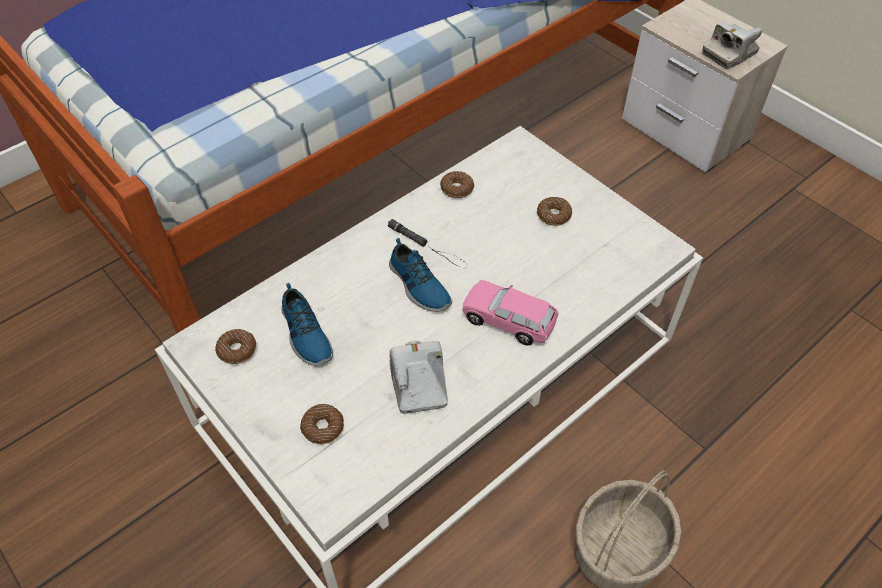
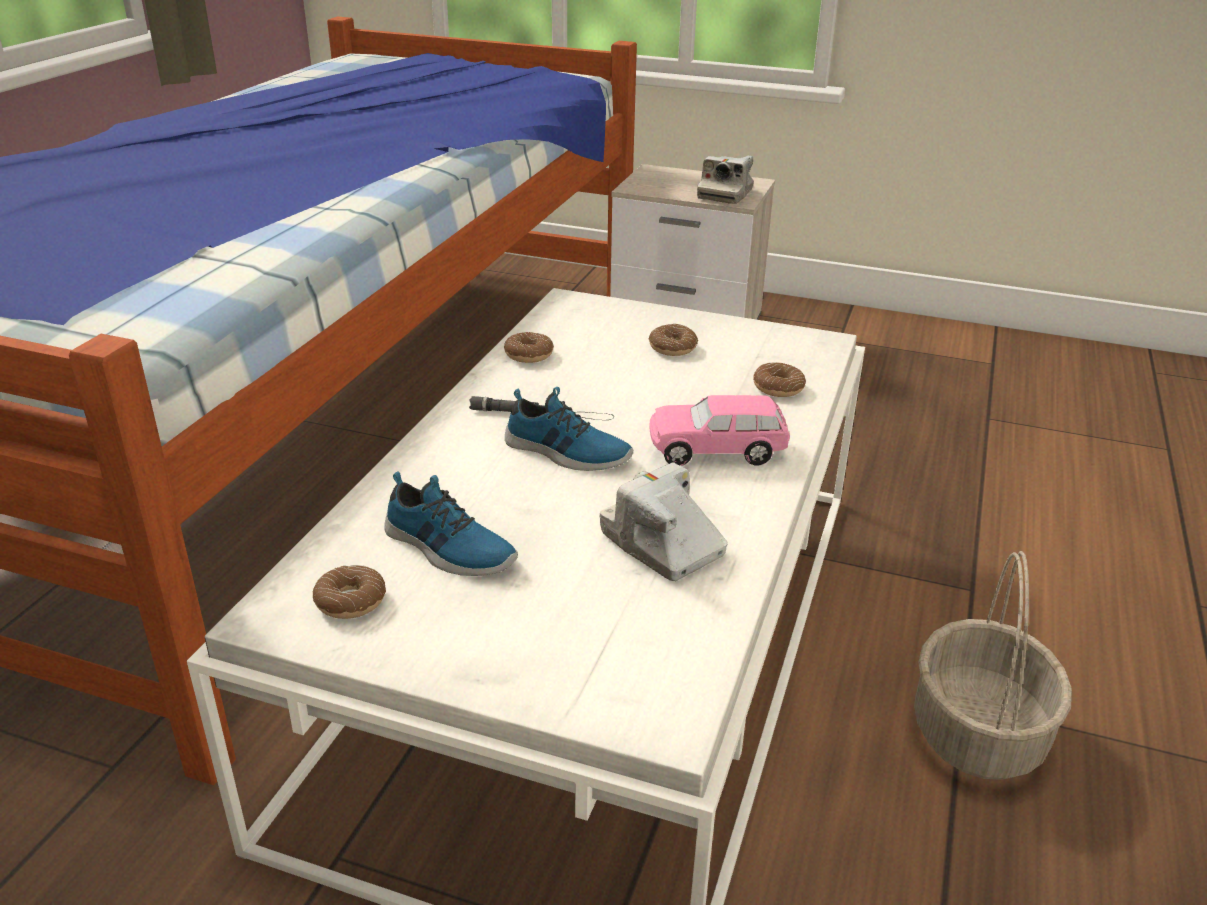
camera: 30 degrees left, 20 degrees down
donut [300,404,344,444] -> donut moved to [753,362,806,397]

